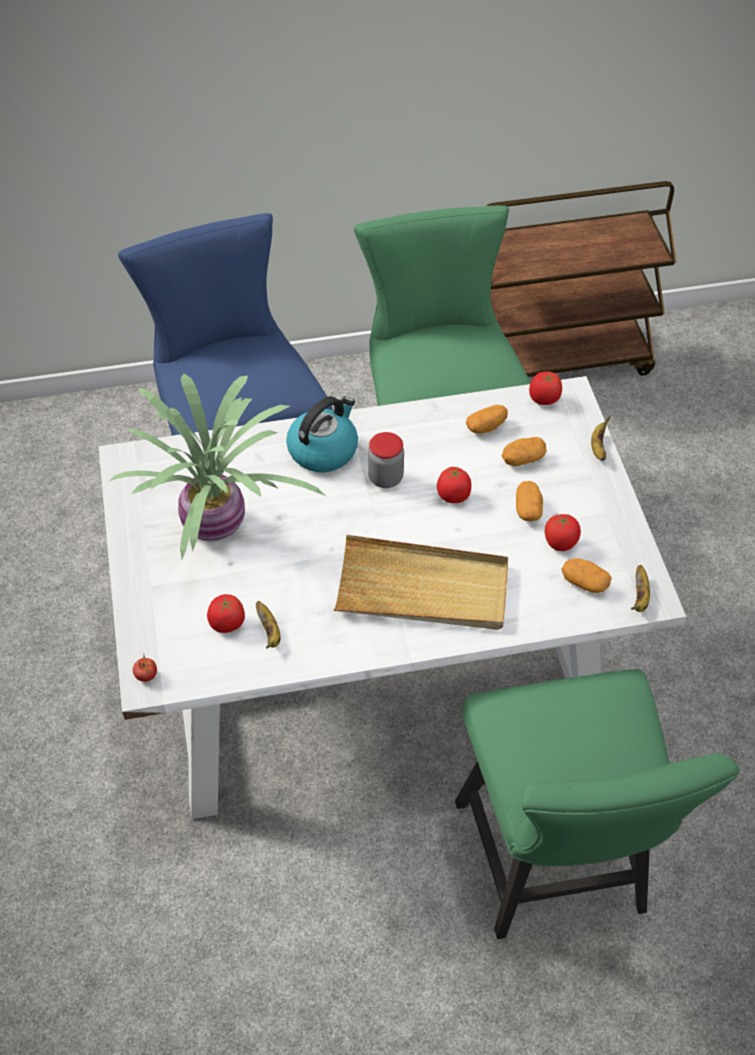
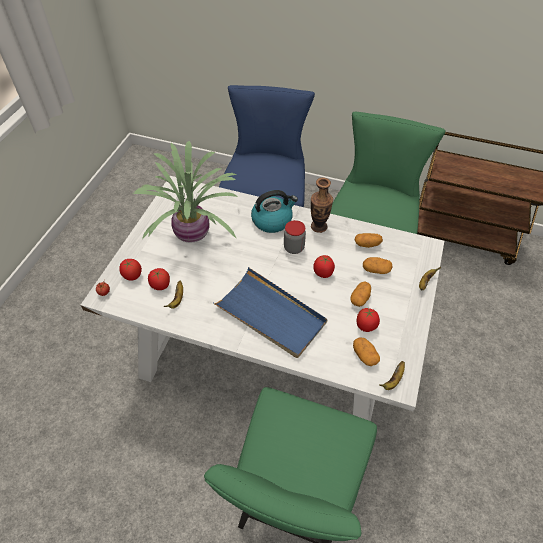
camera: 30 degrees right, 0 degrees up
beige tray [334,535,508,630] -> blue tray [213,267,328,358]
tomato [529,371,562,405] -> tomato moved to [119,259,142,281]
none -> vase [311,178,333,233]

